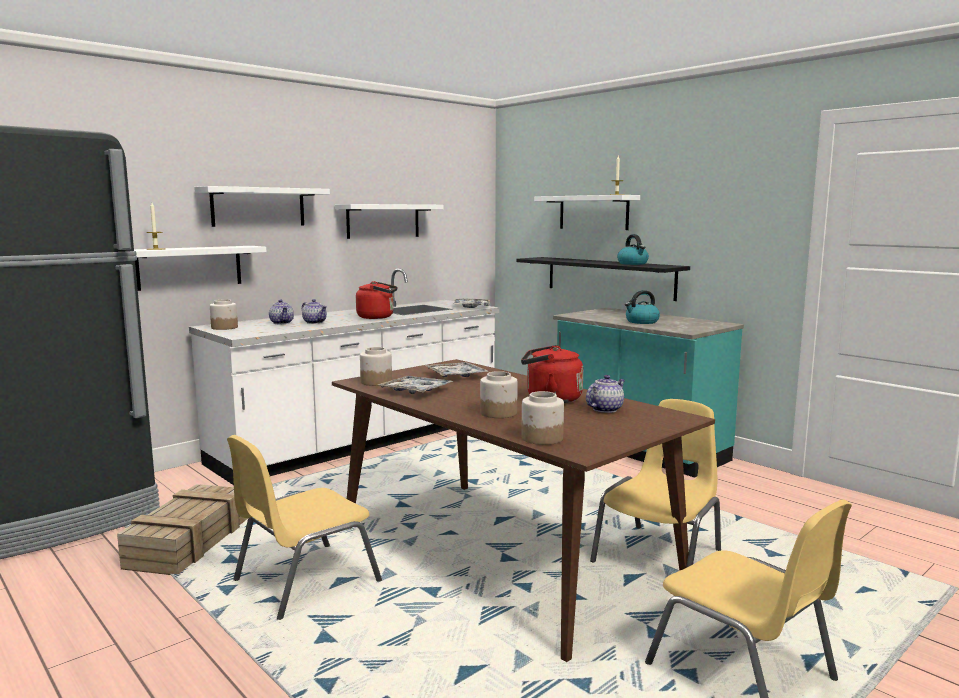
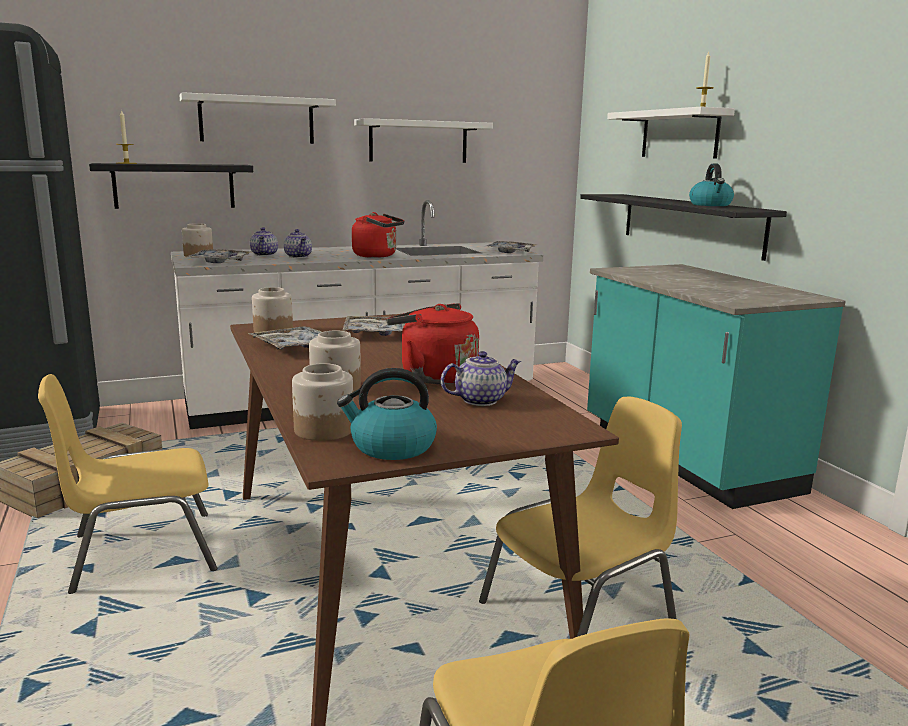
camera: 20 degrees right, 5 degrees up
white shelf [134,246,266,291] -> black shelf [89,163,253,209]
kettle [625,290,660,324] -> kettle moved to [337,368,437,460]
none -> tray [187,249,251,263]

